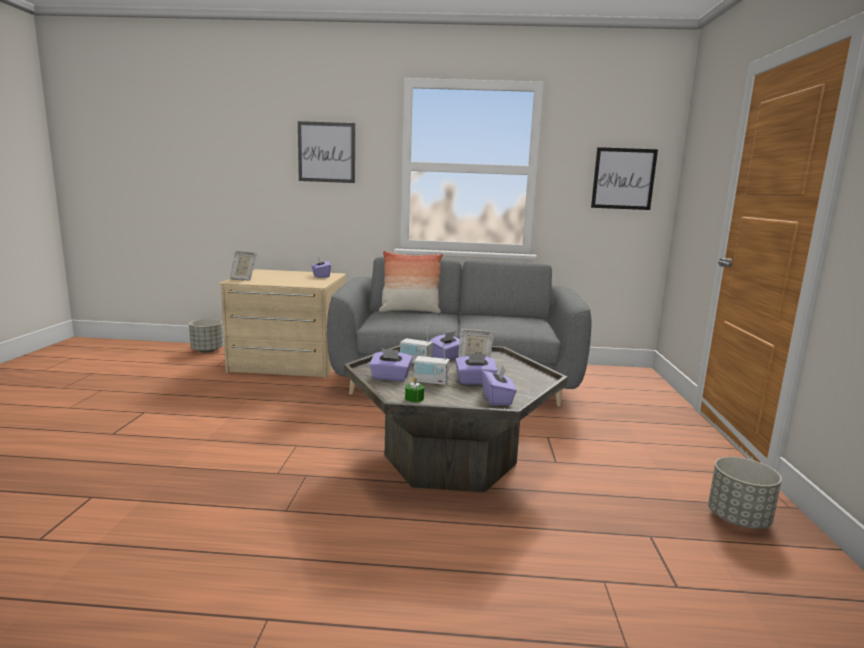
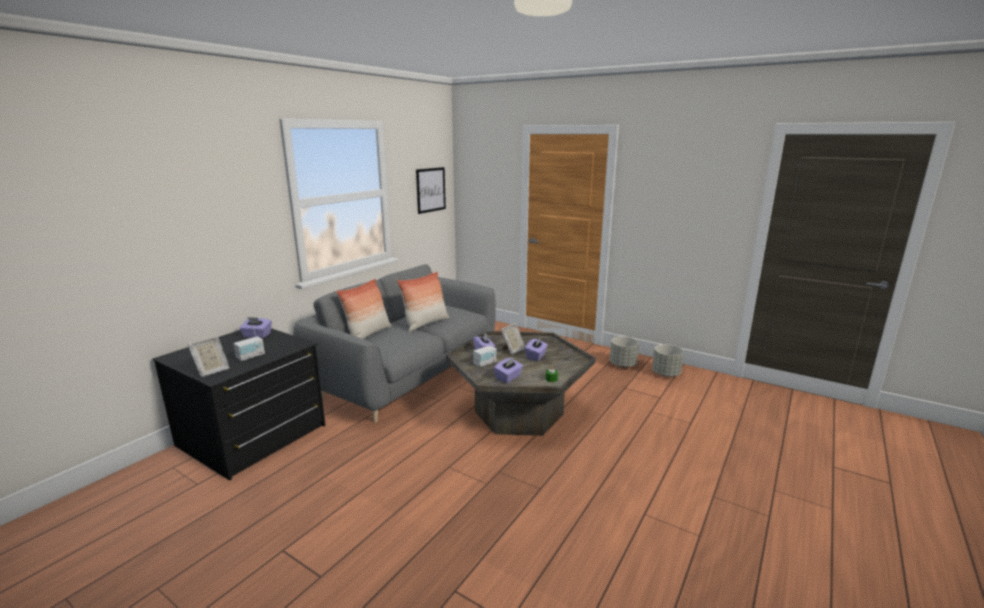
camera: 60 degrees left, 5 degrees up
grey planter [189,319,223,353] -> grey planter moved to [652,344,684,377]
beige dresser [218,269,346,378] -> black dresser [152,328,326,480]
picture [298,121,355,183] -> none
radio [414,342,450,386] -> radio moved to [233,326,265,361]
purple tissue box [482,365,517,405] -> none
none -> pillow [397,271,449,332]

